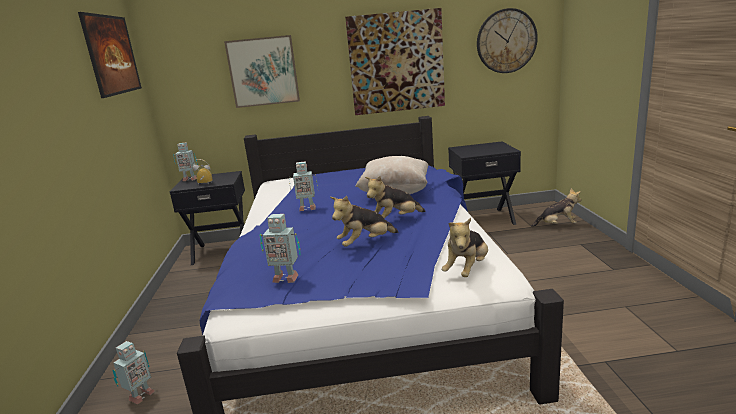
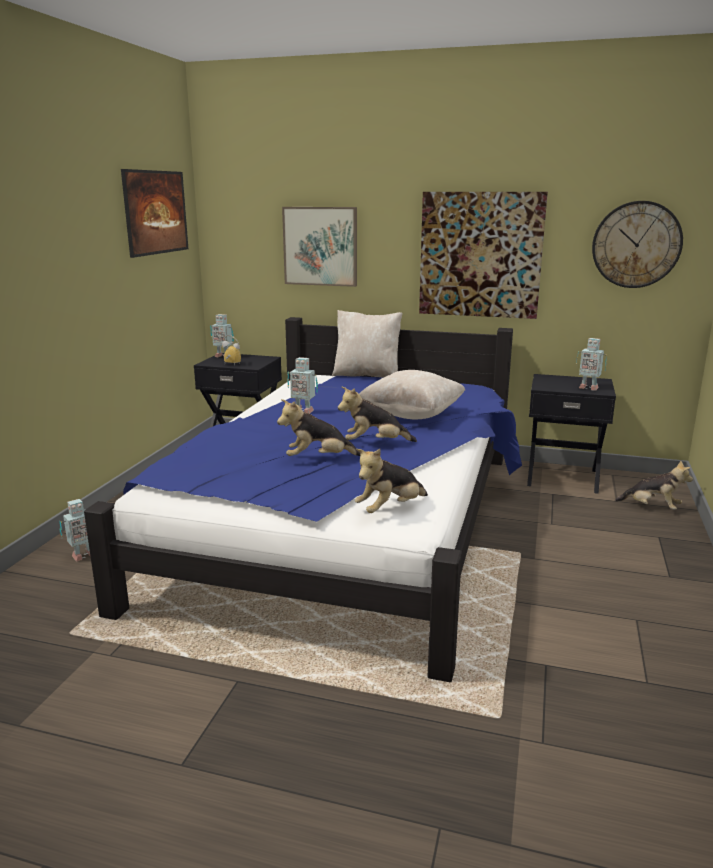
camera: 20 degrees right, 0 degrees up
toy robot [259,214,301,283] -> toy robot moved to [576,338,607,391]
none -> beige pillow [332,310,403,378]

